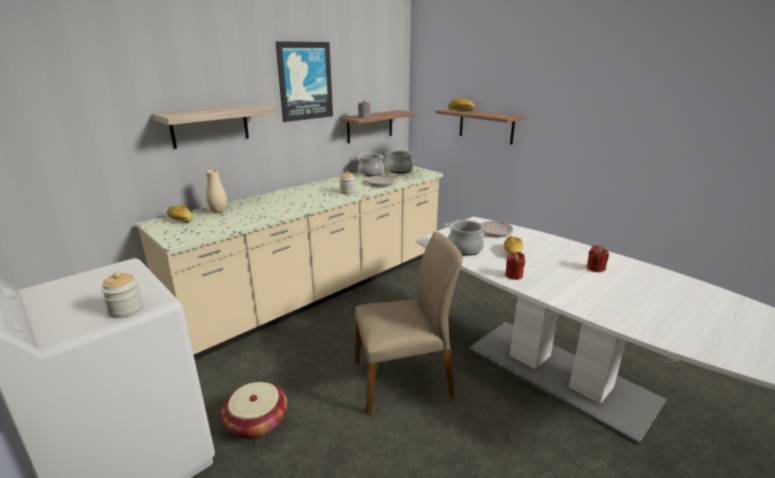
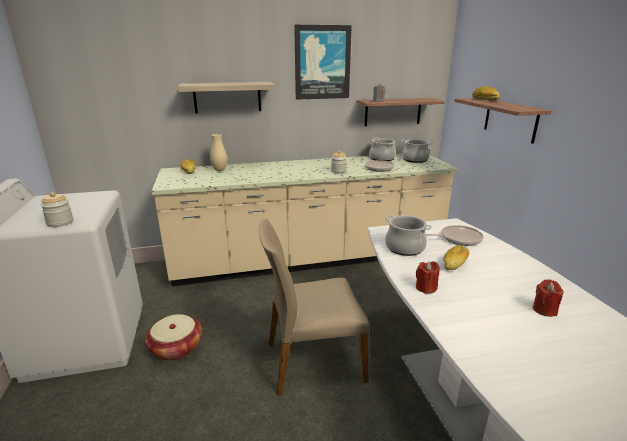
camera: 30 degrees right, 0 degrees up
beige chair [355,232,463,415] -> beige chair turned 150 degrees clockwise [259,219,369,396]

